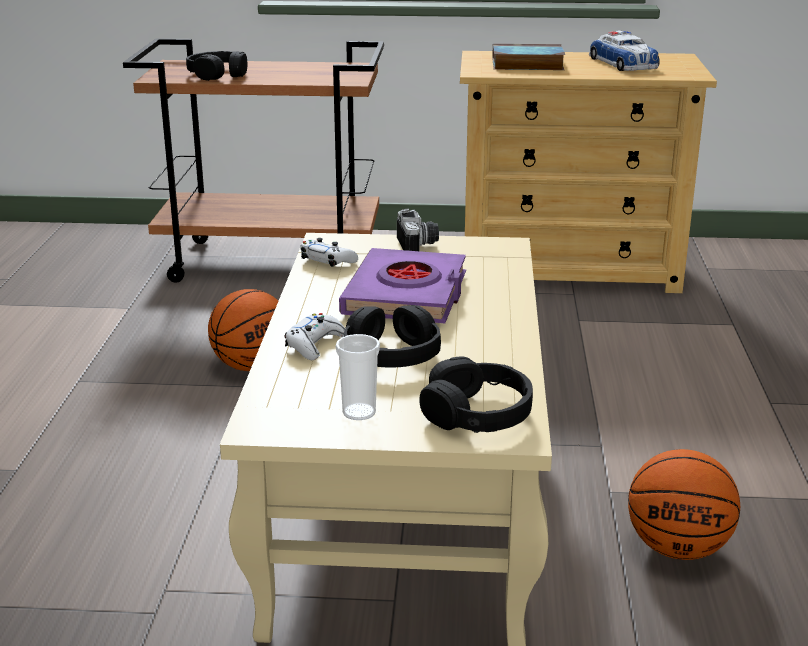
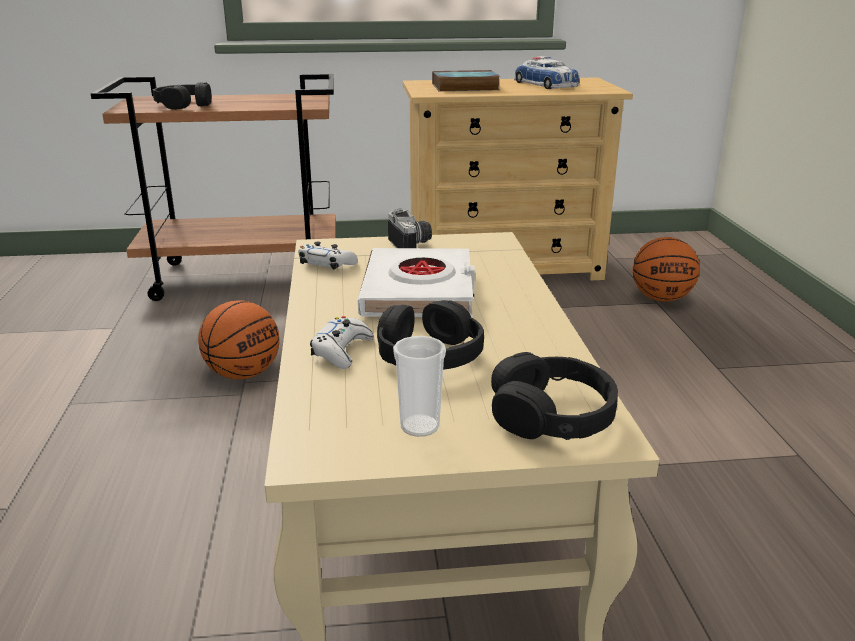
camera: 10 degrees left, 0 degrees up
purple book [339,248,466,323] -> white book [358,248,475,318]
basketball [628,449,740,560] -> basketball moved to [632,237,700,302]

